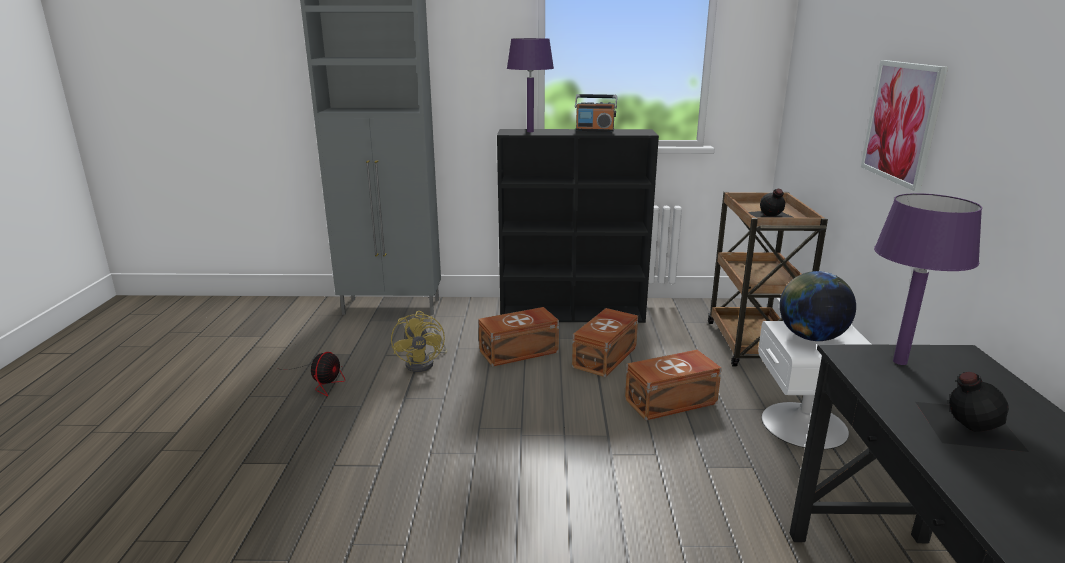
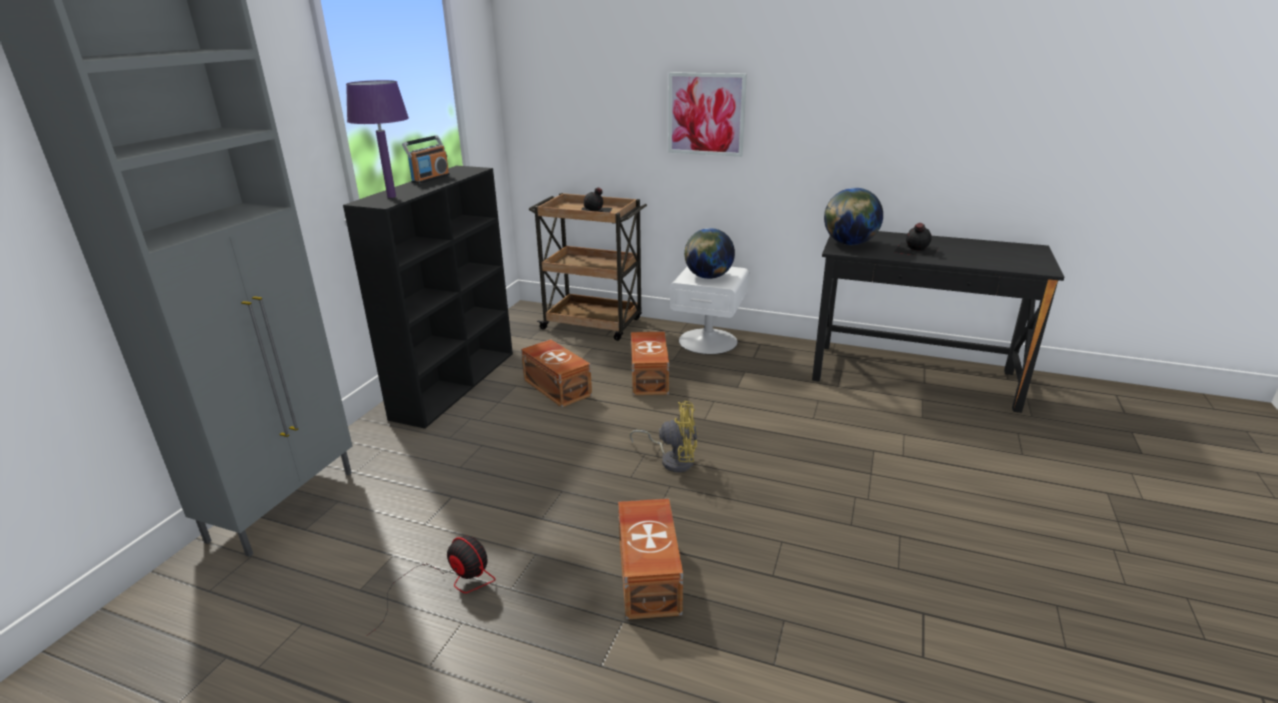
camera: 70 degrees left, 5 degrees up
yellow fan [391,311,447,372] -> yellow fan moved to [630,401,697,472]
brown storage box [478,307,559,367] -> brown storage box moved to [618,499,683,620]
purple table lamp [874,193,982,365] -> globe [824,188,883,245]

